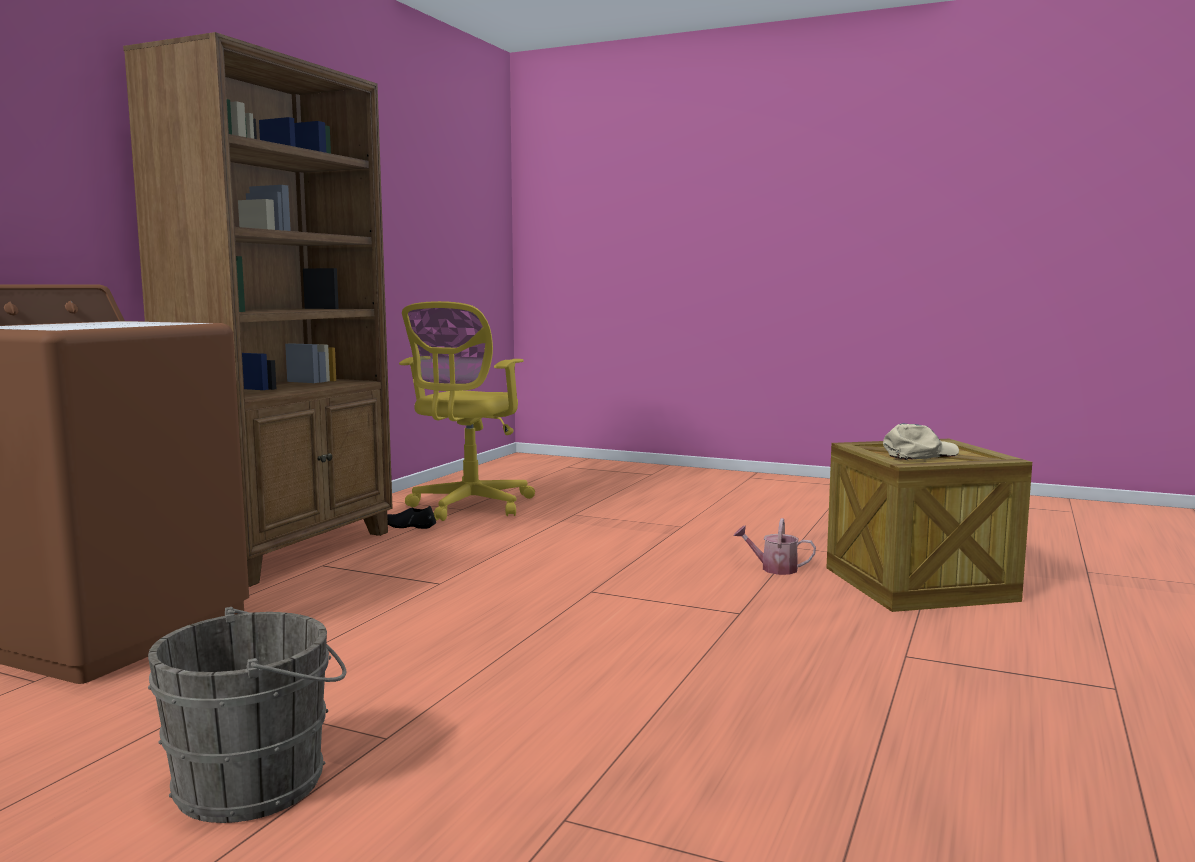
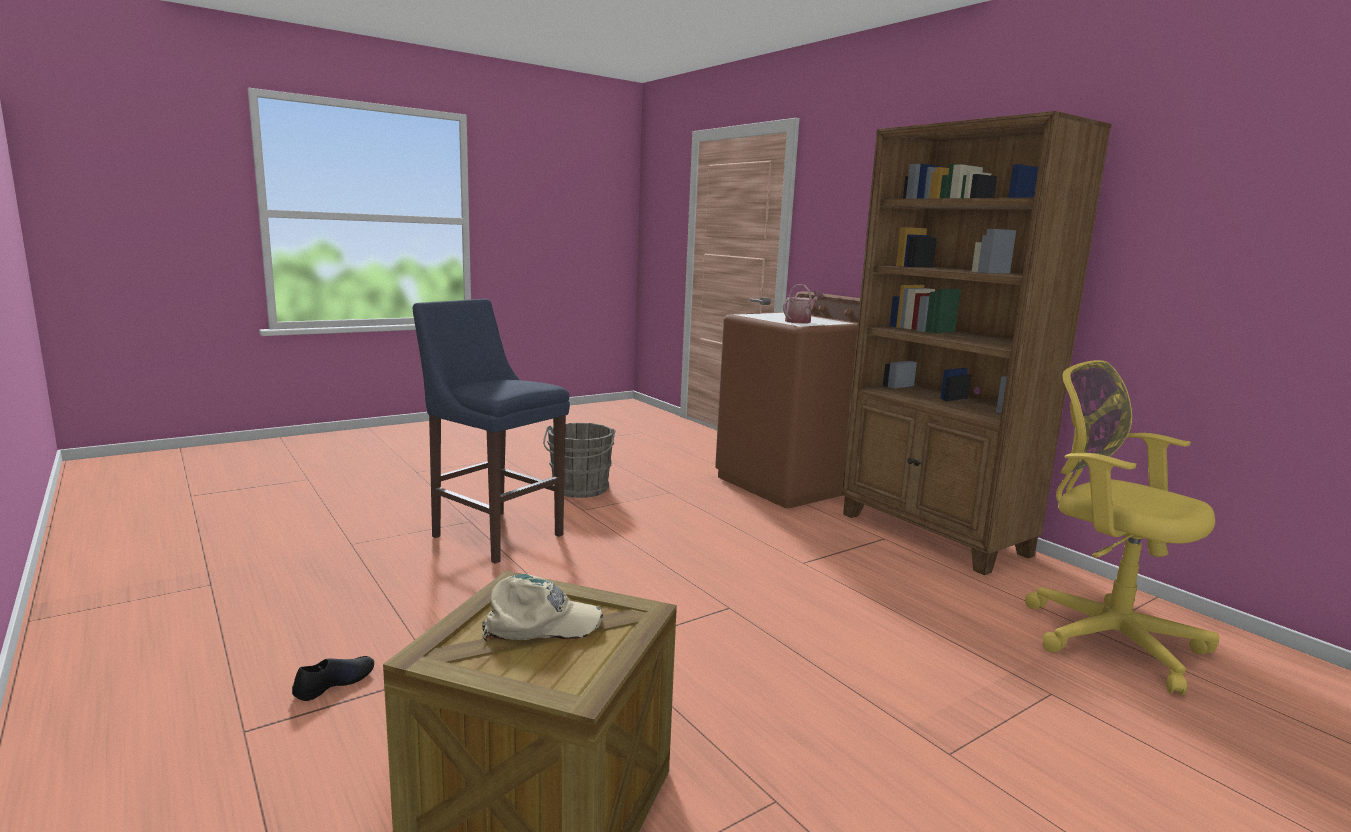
camera: 120 degrees right, 5 degrees up
black shoe [387,506,436,529] -> black shoe moved to [292,656,374,701]
watering can [733,518,816,575] -> watering can moved to [783,284,823,324]
beige cap [883,423,959,460] -> beige cap turned 105 degrees counterclockwise [482,574,603,641]
none -> blue stool [413,299,570,564]

